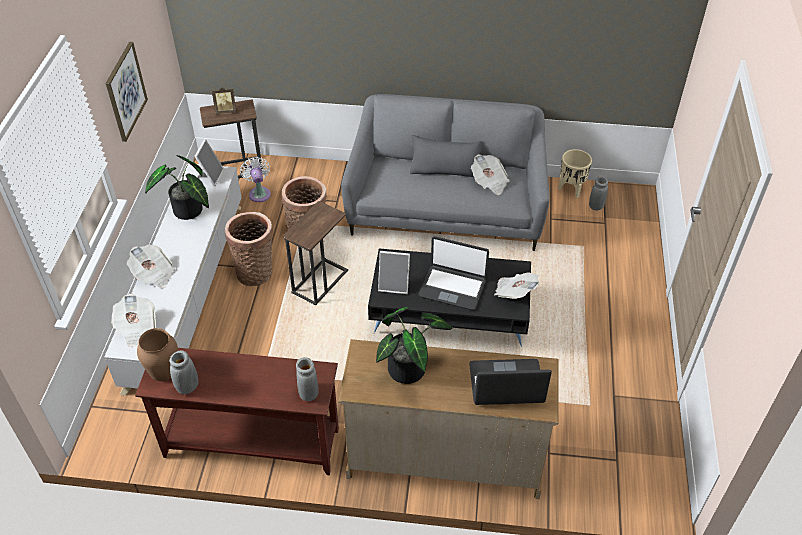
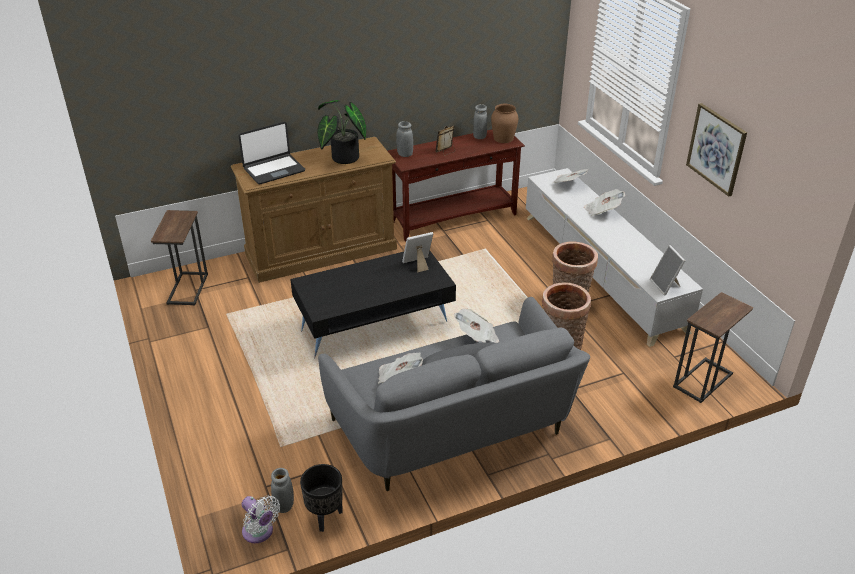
camera: 150 degrees right, 10 degrees down
potted plant [145,155,209,220] -> none
picture frame [212,87,237,114] -> picture frame moved to [436,126,455,156]
white fan [240,157,271,202] -> white fan moved to [242,496,280,543]
brown side table [283,201,348,305] -> brown side table moved to [151,210,208,306]
laptop [419,236,489,310] -> none
newspaper [494,272,539,299] -> newspaper moved to [454,309,500,343]
beige planter [559,149,592,198] -> black planter [300,464,343,532]

